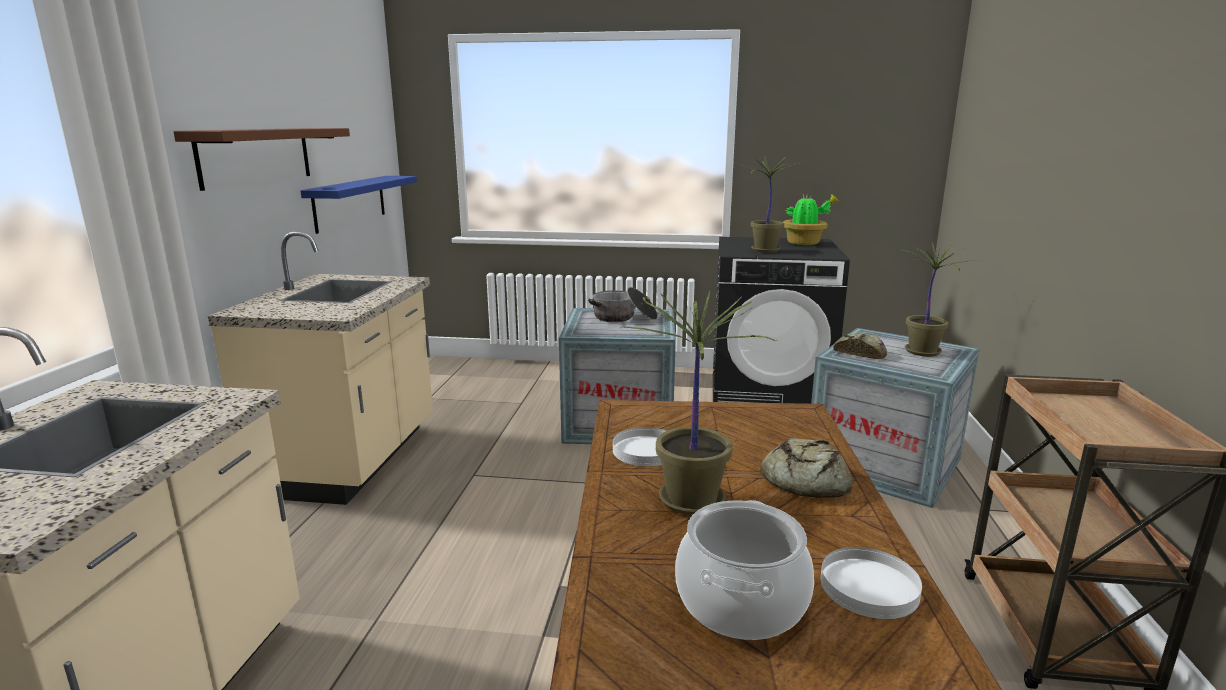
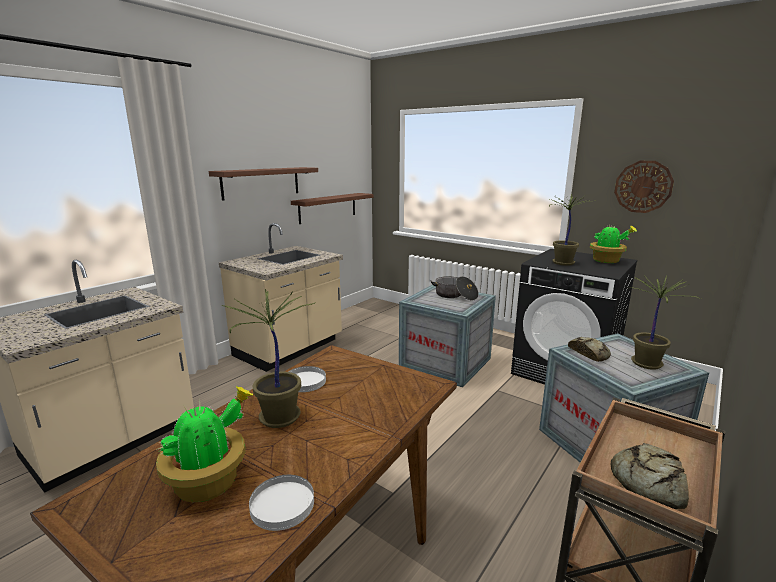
camera: 30 degrees right, 0 degrees up
blue shelf [300,176,417,234] -> brown shelf [291,193,373,224]
cooking pot [675,500,814,640] -> potted plant [156,386,253,502]
bread [760,438,852,498] -> bread moved to [611,443,689,509]
none -> wall clock [614,161,674,213]

